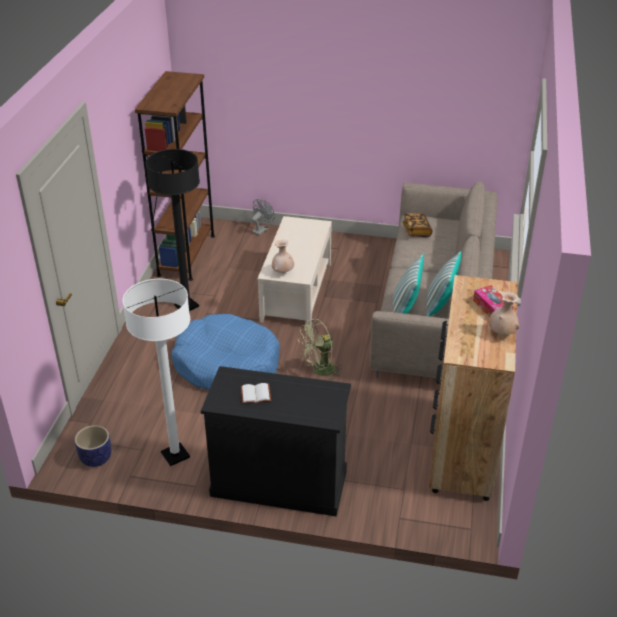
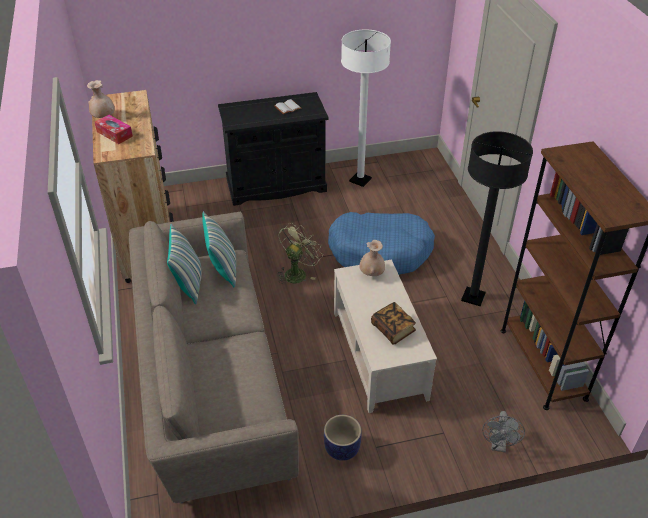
camera: 155 degrees right, 5 degrees up
planter [75,425,112,467] -> planter moved to [324,415,362,461]
book [403,213,432,237] -> book moved to [371,302,416,345]

